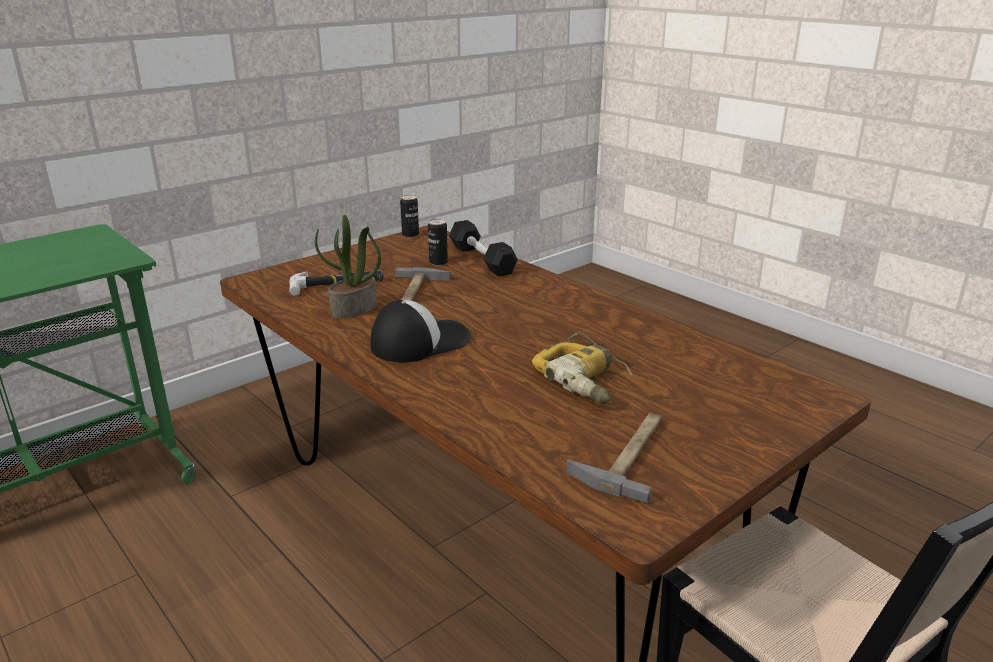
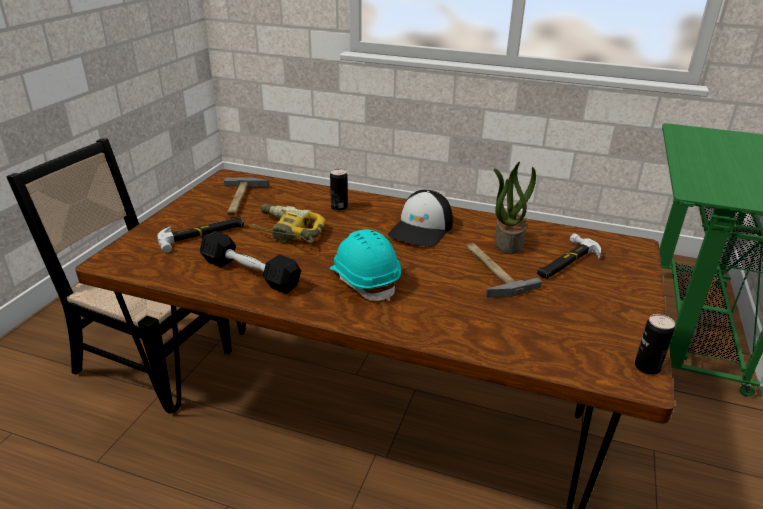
camera: 150 degrees right, 5 degrees up
can [428,219,448,266] -> can moved to [330,168,348,211]
black dumbbell [449,220,518,276] -> black dumbbell moved to [200,231,301,294]
none -> hammer [157,217,244,253]
none -> turquoise hard hat [330,229,401,301]

